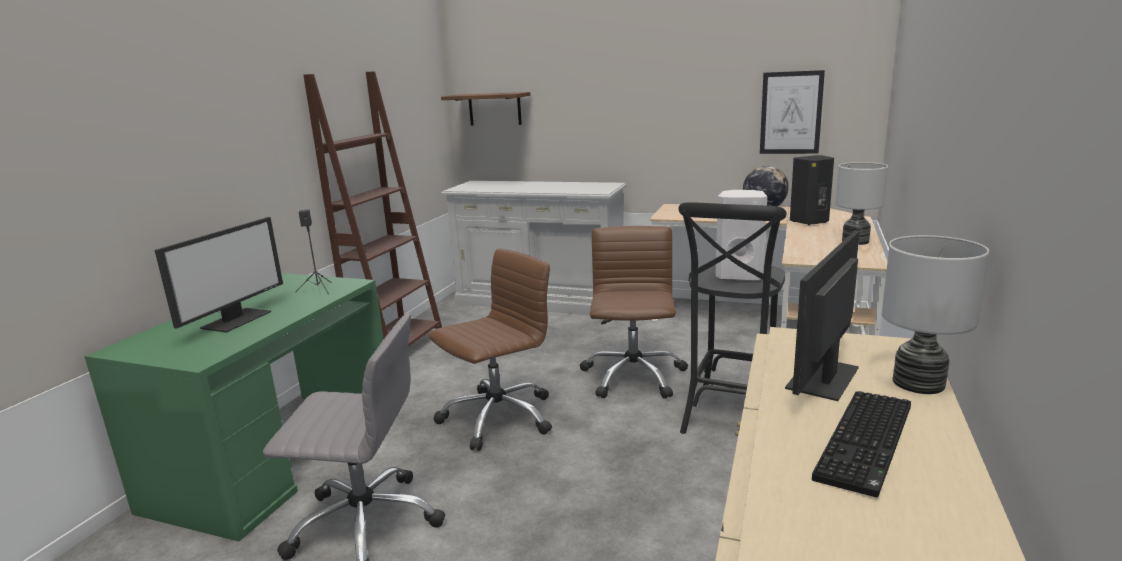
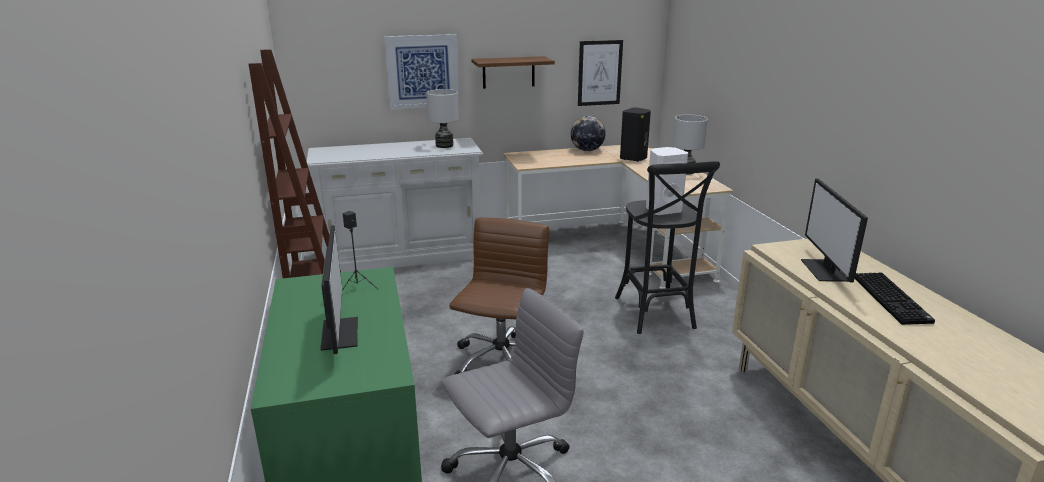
camera: 35 degrees left, 5 degrees up
shelf [441,92,531,126] -> shelf moved to [471,56,555,89]
brown office chair [580,226,688,399] -> none
grey table lamp [882,235,989,394] -> grey table lamp moved to [426,89,459,148]
none -> picture [384,34,460,110]

